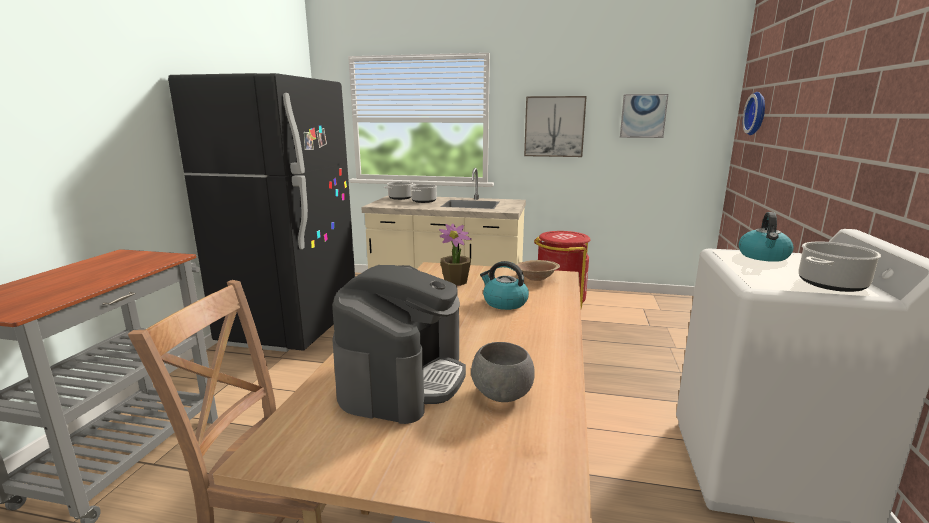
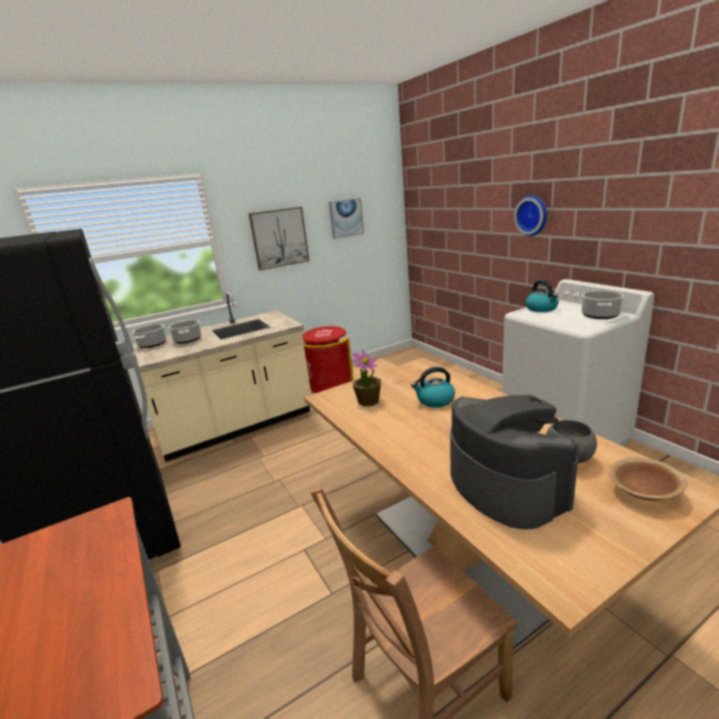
camera: 40 degrees left, 5 degrees up
brown bowl [516,260,560,281] -> brown bowl moved to [609,458,687,501]
wall clock [743,92,765,135] -> wall clock moved to [514,195,547,236]

